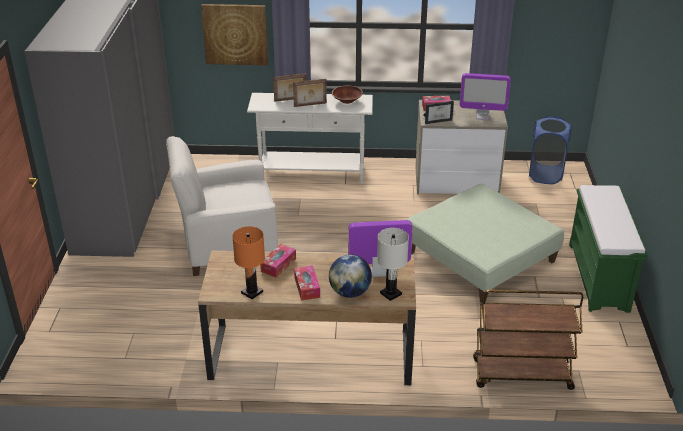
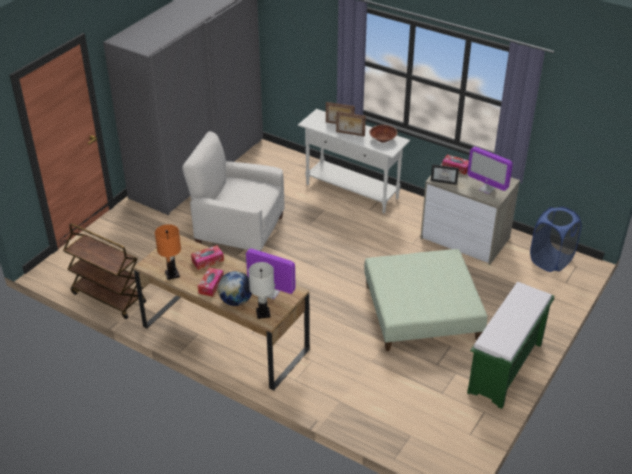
camera: 30 degrees right, 5 degrees up
picture [201,4,268,65] -> none
brown cart [473,290,583,390] -> brown cart moved to [63,223,146,319]

